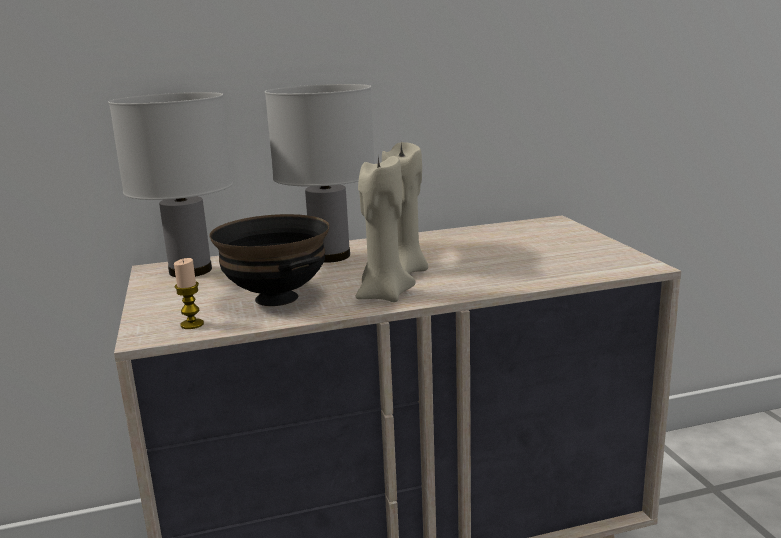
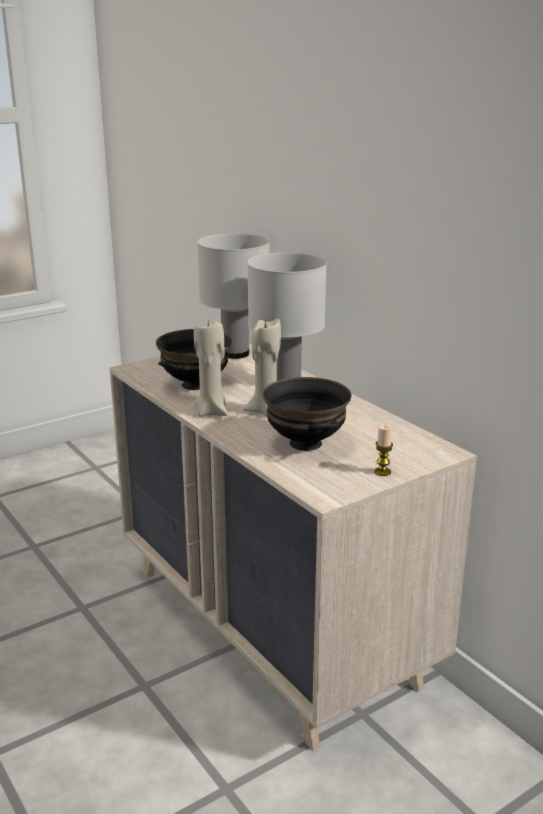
camera: 70 degrees right, 5 degrees up
candle [174,258,204,329] -> candle moved to [374,425,393,476]
none -> black bowl [262,377,351,451]

